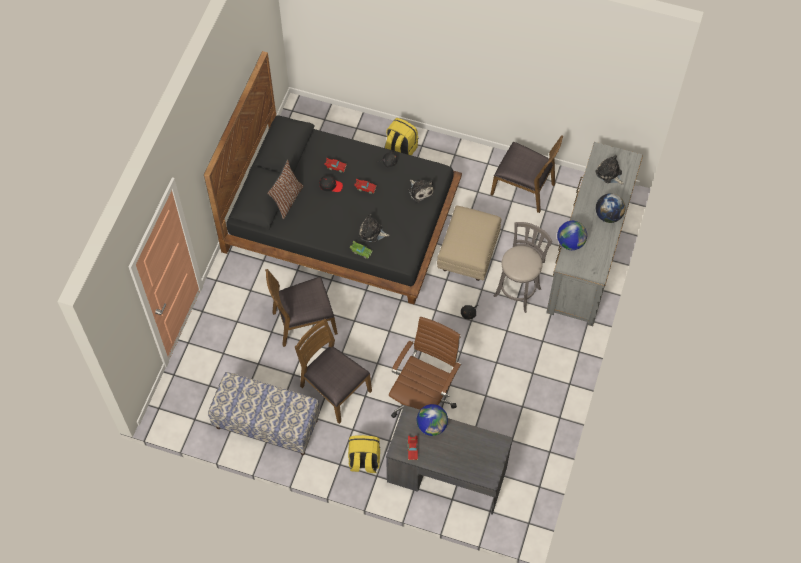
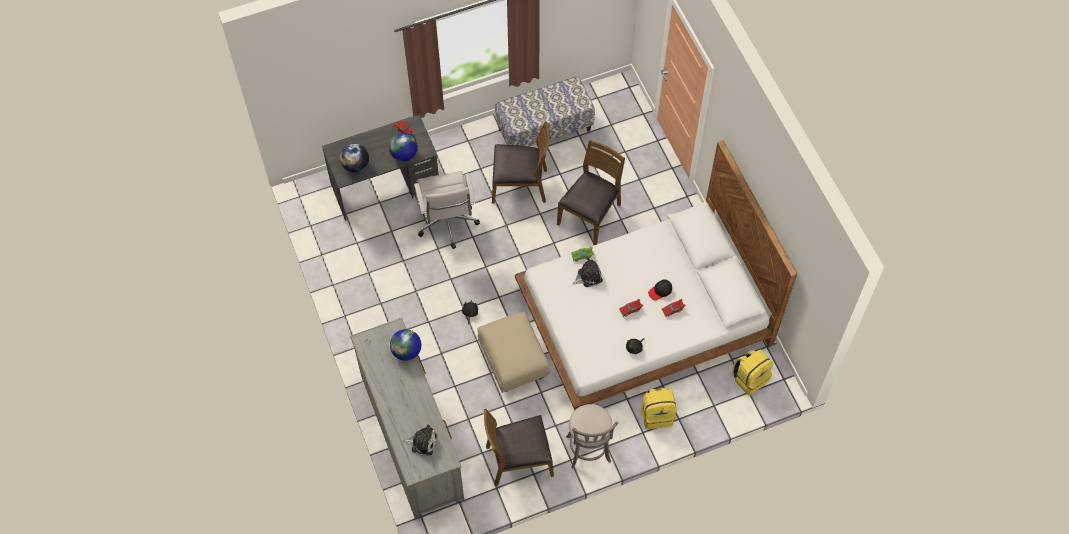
camera: 140 degrees right, 0 degrees up
black bed [204,51,462,304] -> white bed [515,140,797,411]
brown pillow [267,160,304,219] -> none
yellow backpack [348,435,380,473] -> yellow backpack moved to [732,350,773,396]
brown office chair [389,316,461,418] -> white office chair [414,171,480,249]
plush toy [408,180,434,203] -> none
grey stool [494,222,552,313] -> grey stool moved to [566,404,618,468]
globe [596,193,625,223] -> globe moved to [340,144,369,173]

